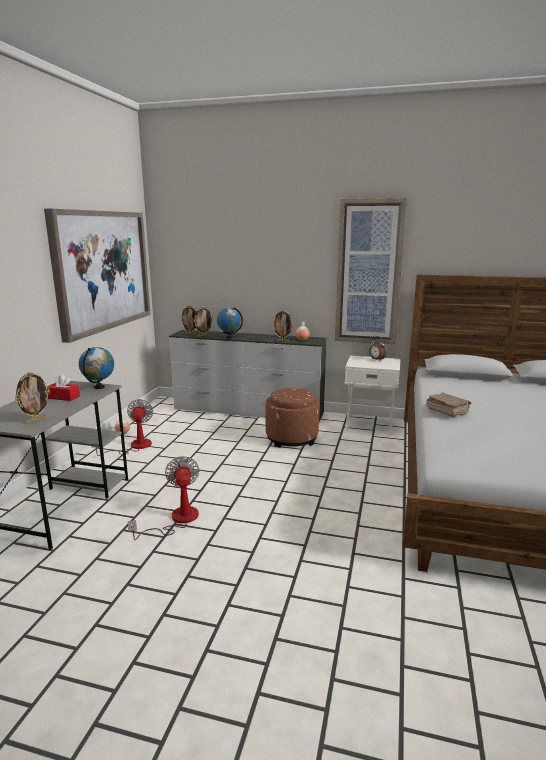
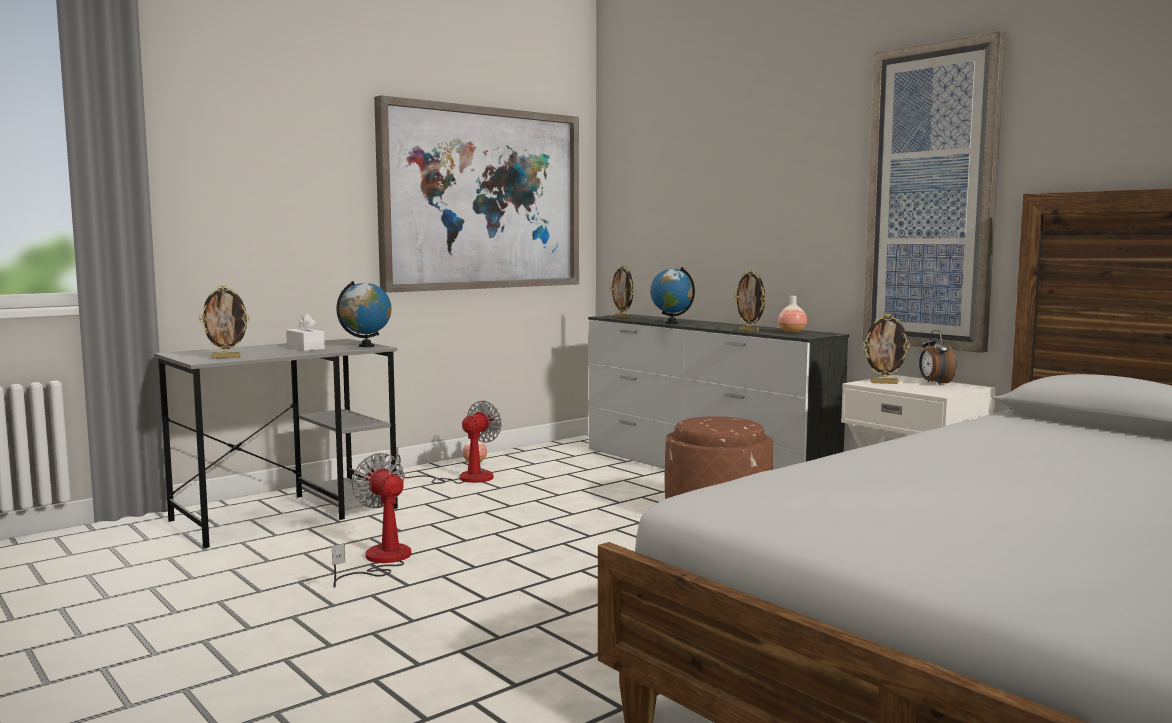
camera: 35 degrees right, 10 degrees down
red tissue box [47,374,80,401] -> white tissue box [286,313,325,351]
fan [128,456,199,540] -> fan turned 60 degrees counterclockwise [332,453,411,588]
picture frame [194,306,213,337] -> picture frame moved to [862,314,911,384]
brown book [426,393,471,417] -> none

